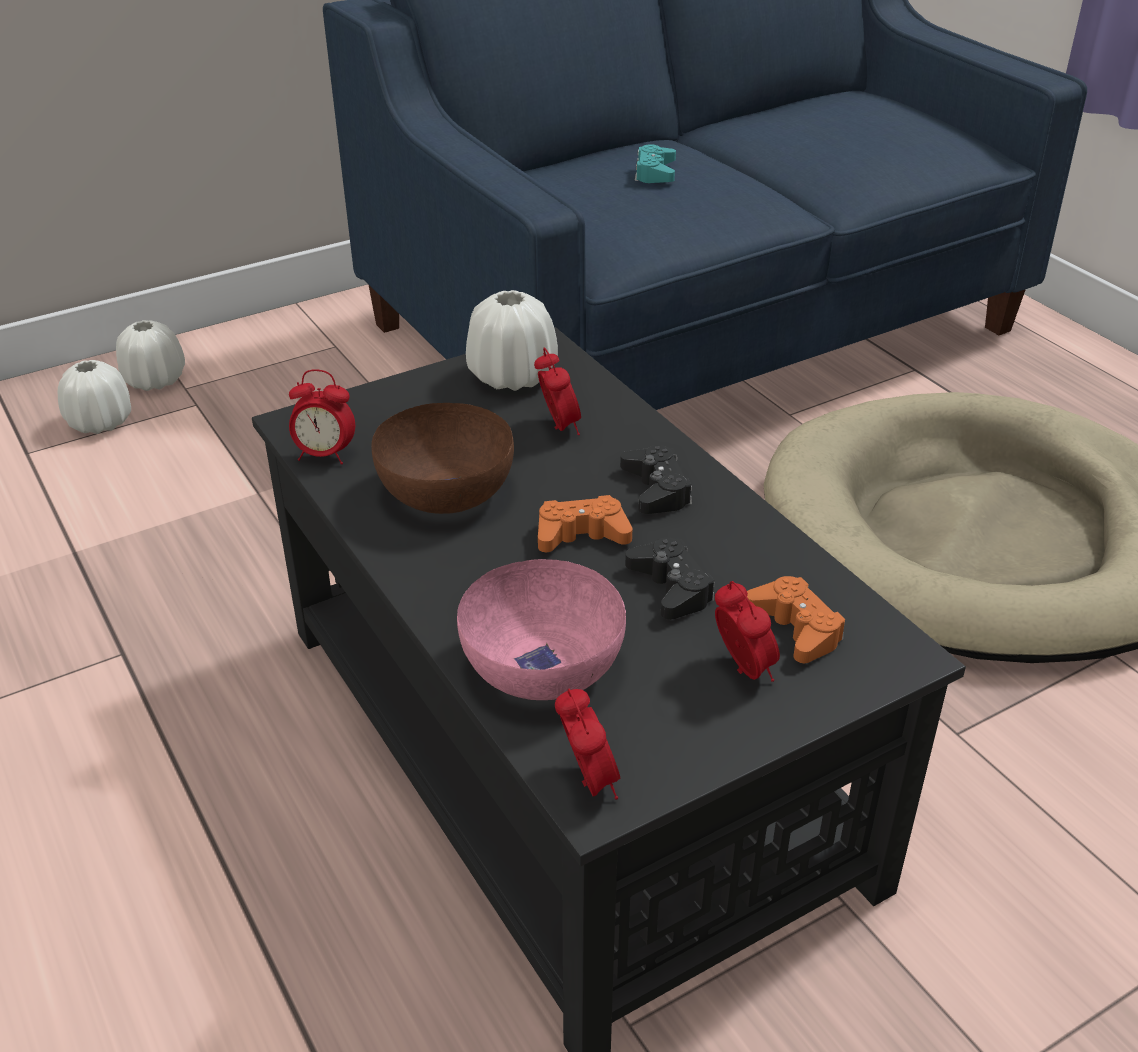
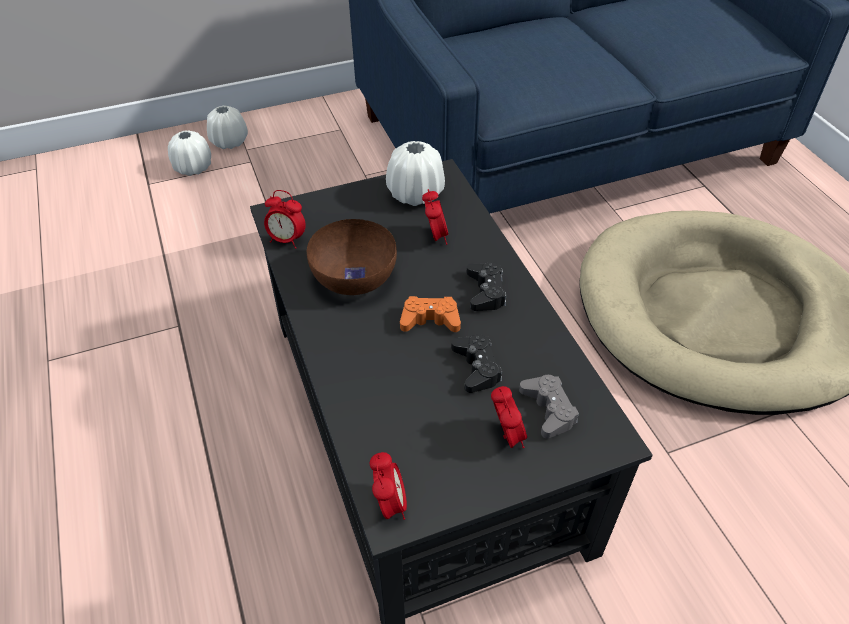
camera: 10 degrees right, 10 degrees up
pink bowl [457,559,626,700] -> none
turquoise game controller [635,144,676,183] -> none
orange game controller [745,576,845,663] -> grey game controller [519,375,579,439]

